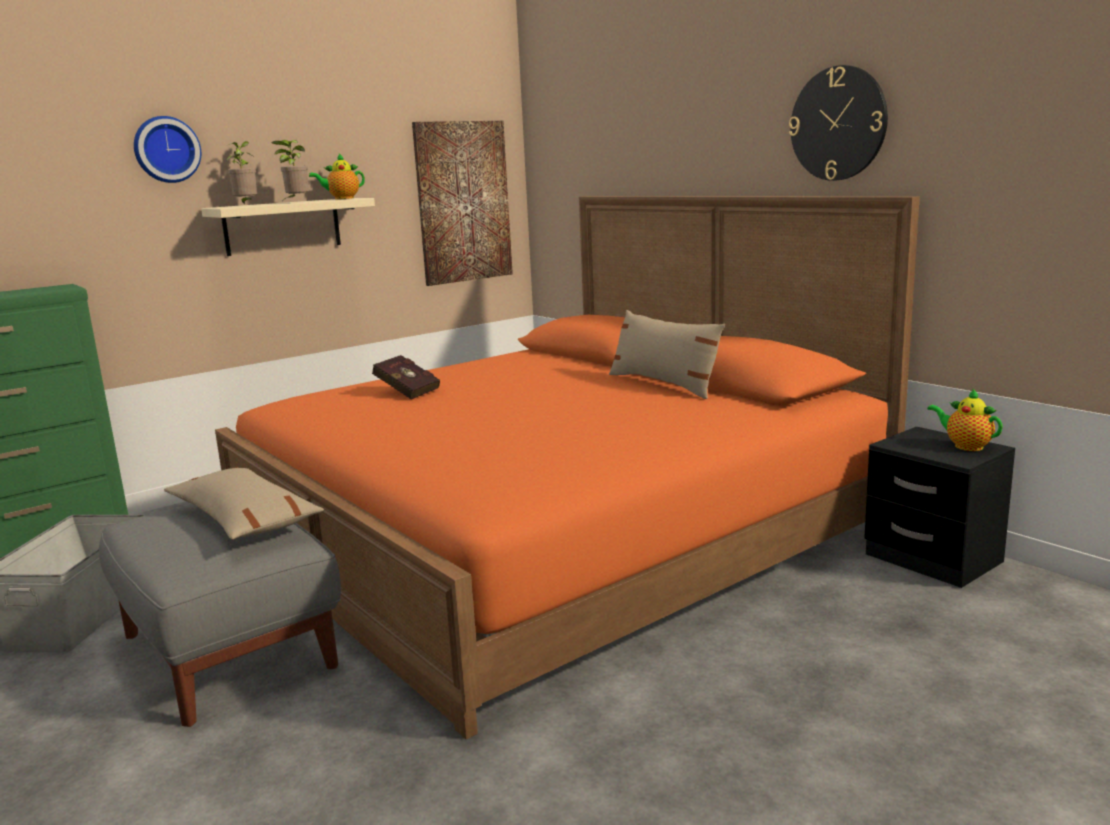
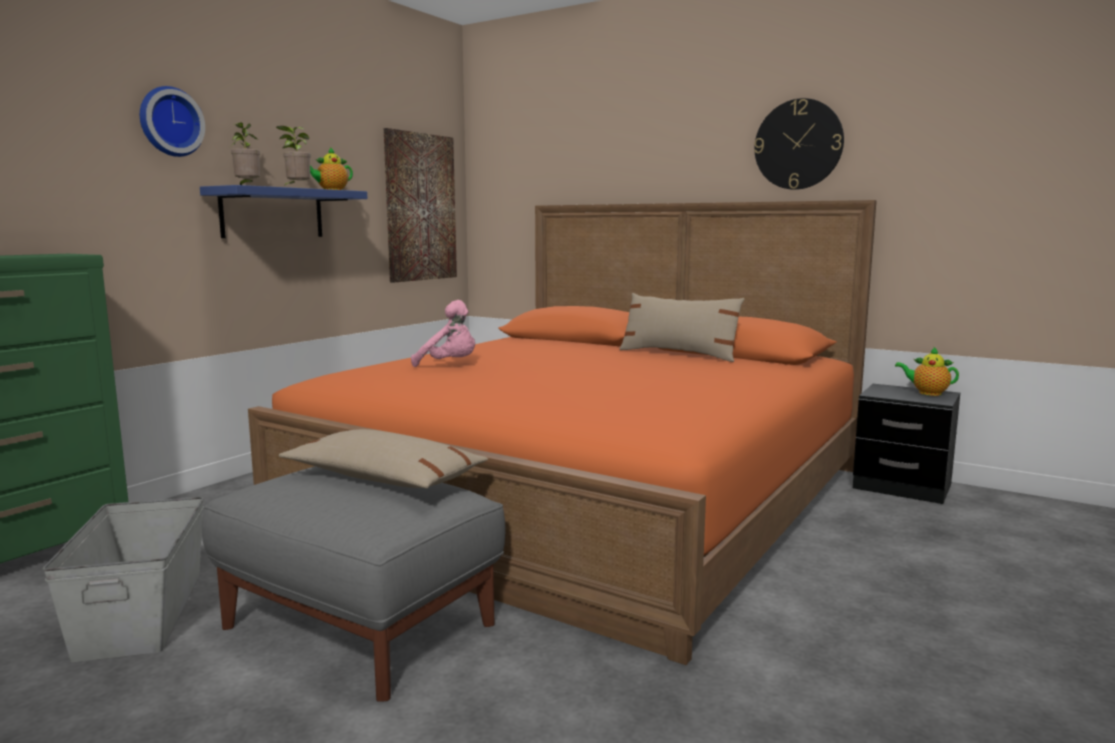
camera: 20 degrees left, 5 degrees down
beige shelf [201,198,375,256] -> blue shelf [200,185,368,238]
red book [372,355,440,399] -> pink plush toy [411,300,475,367]

